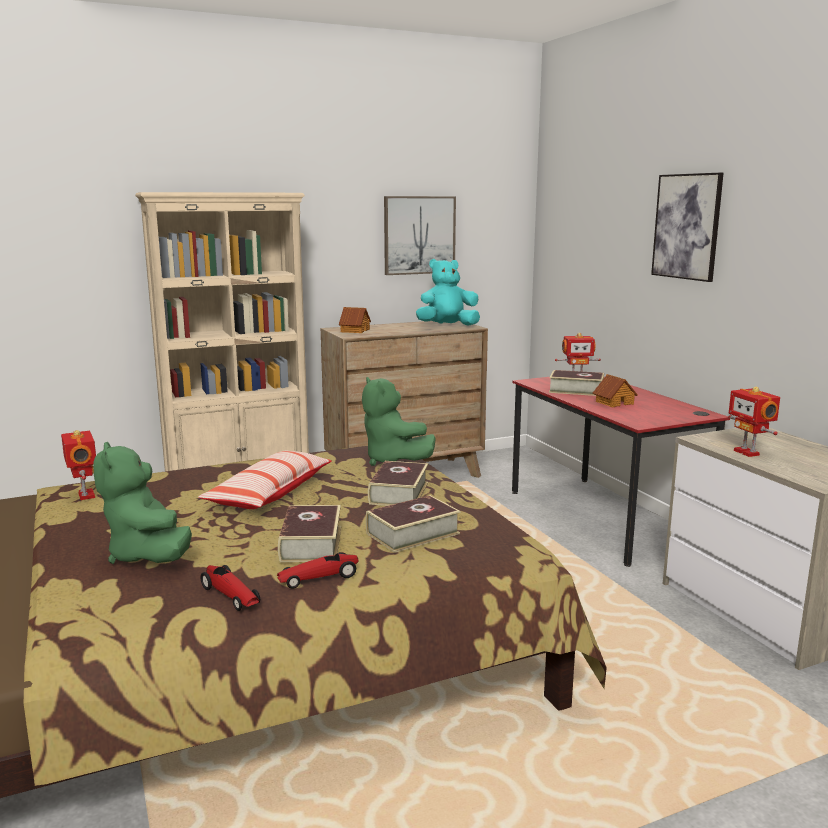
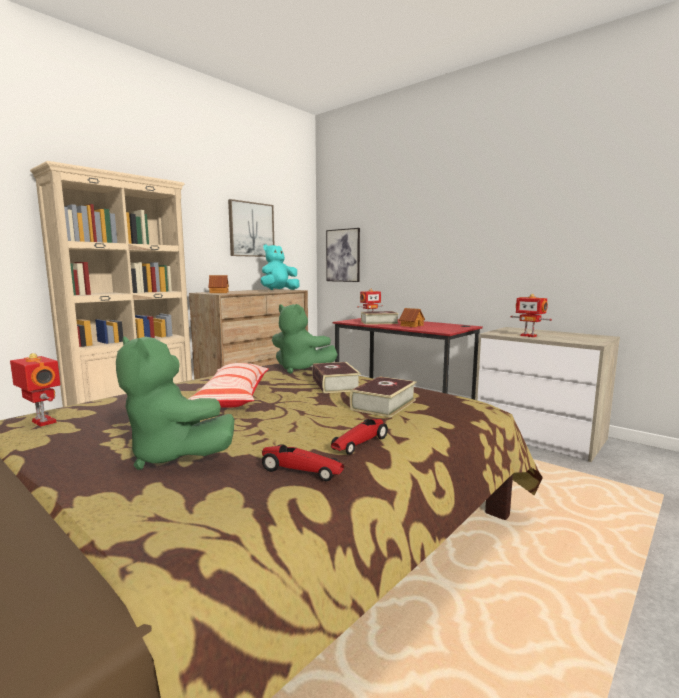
camera: 25 degrees left, 5 degrees down
book [278,505,341,562] -> none
picture [651,173,723,282] -> picture moved to [326,228,360,282]

